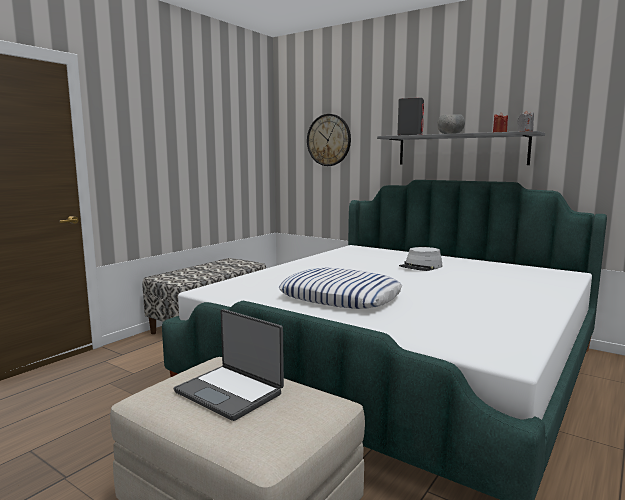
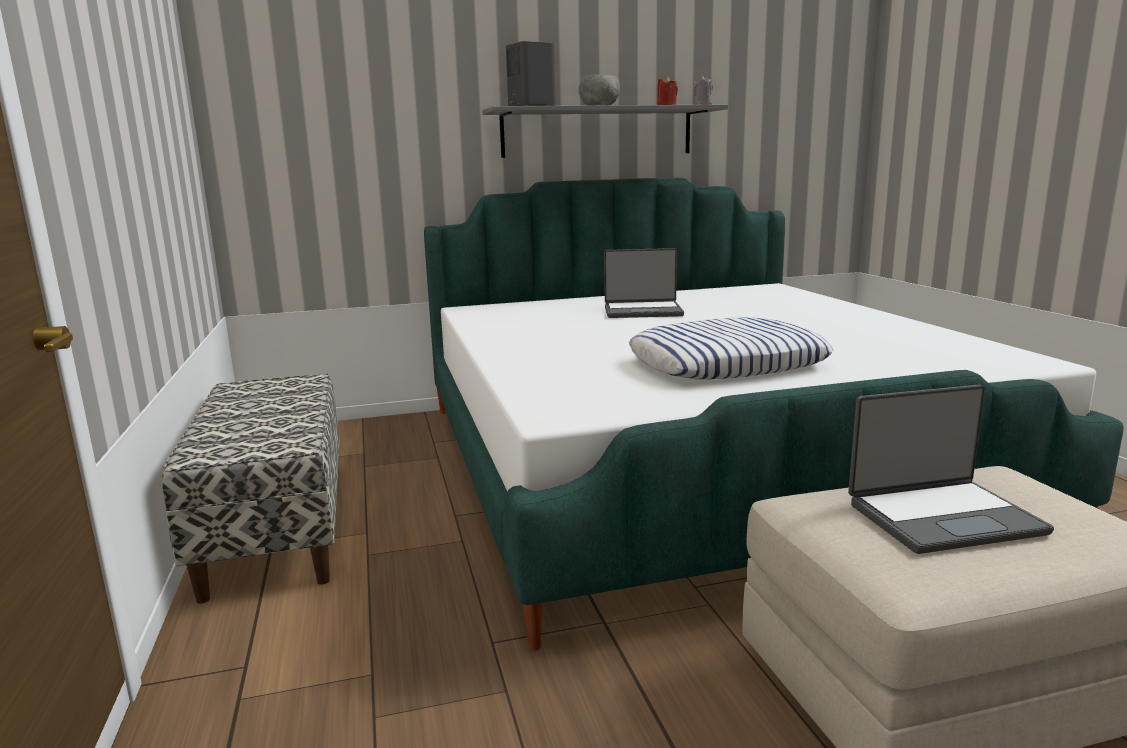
camera: 50 degrees left, 5 degrees up
wall clock [307,114,351,166] -> none
grey hat [399,247,442,271] -> laptop [604,248,684,318]

